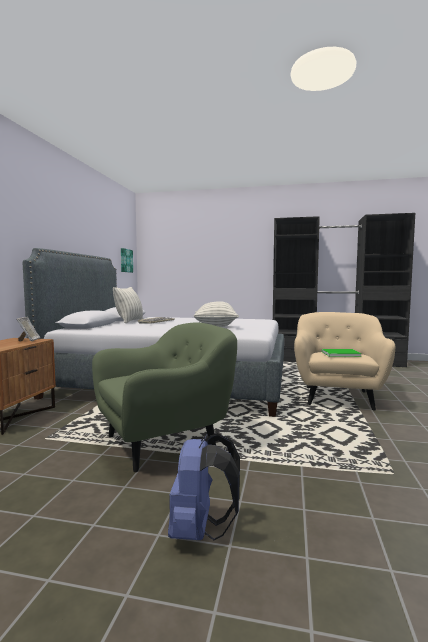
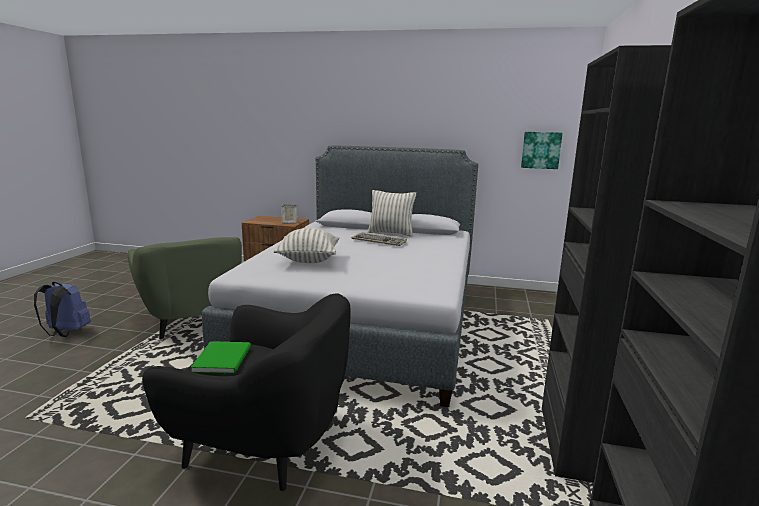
camera: 90 degrees right, 10 degrees up
beige armchair [294,312,395,410] -> black armchair [142,293,350,491]

